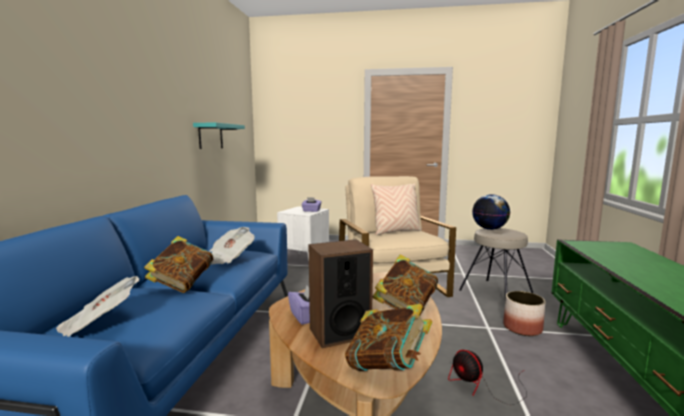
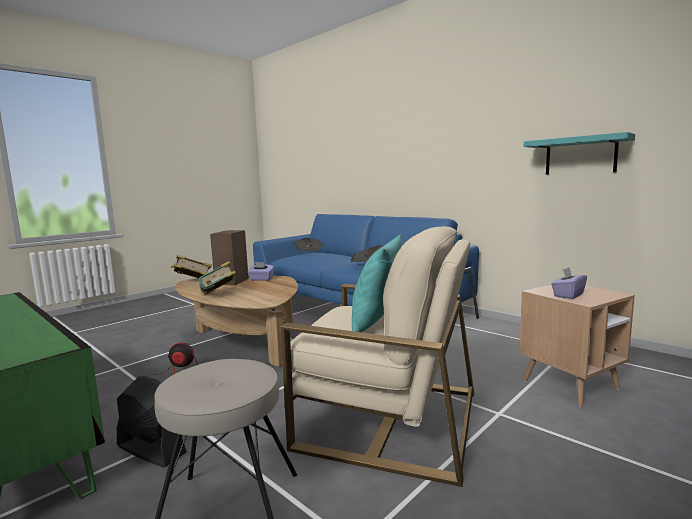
camera: 125 degrees right, 0 degrees up
book [144,236,213,293] -> none
white side table [277,206,329,261] -> brown side table [519,285,635,407]
beige pillow [371,183,422,235] -> turquoise pillow [352,235,401,332]
globe [472,194,510,230] -> none
planter [503,291,546,336] -> black fan [117,376,187,467]

